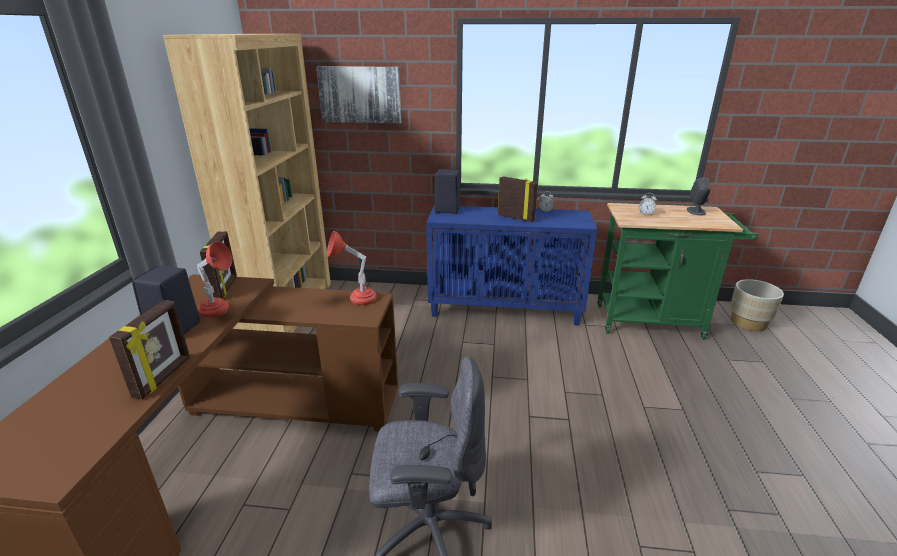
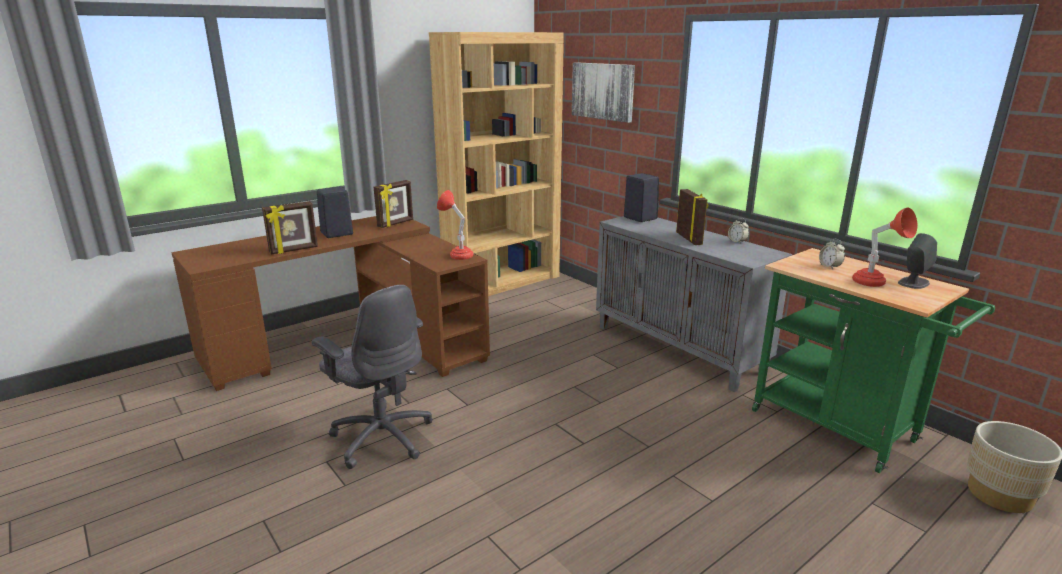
camera: 45 degrees right, 5 degrees down
red table lamp [197,242,232,317] -> red table lamp moved to [852,208,917,287]
blue cabinet [426,206,597,325] -> grey cabinet [596,216,792,392]

